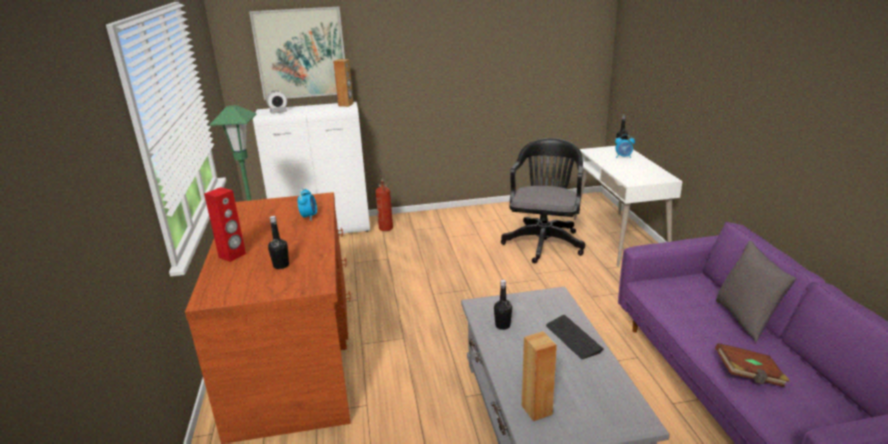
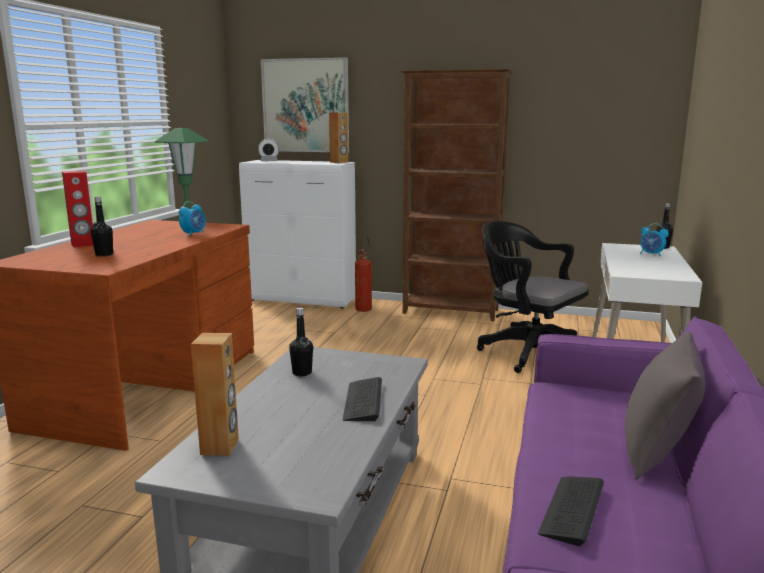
camera: 25 degrees right, 10 degrees down
black office chair [501,138,585,263] -> black office chair turned 90 degrees counterclockwise [477,221,589,373]
brown book [715,343,790,387] -> keyboard [538,476,604,546]
none -> brown bookcase [401,69,514,321]

